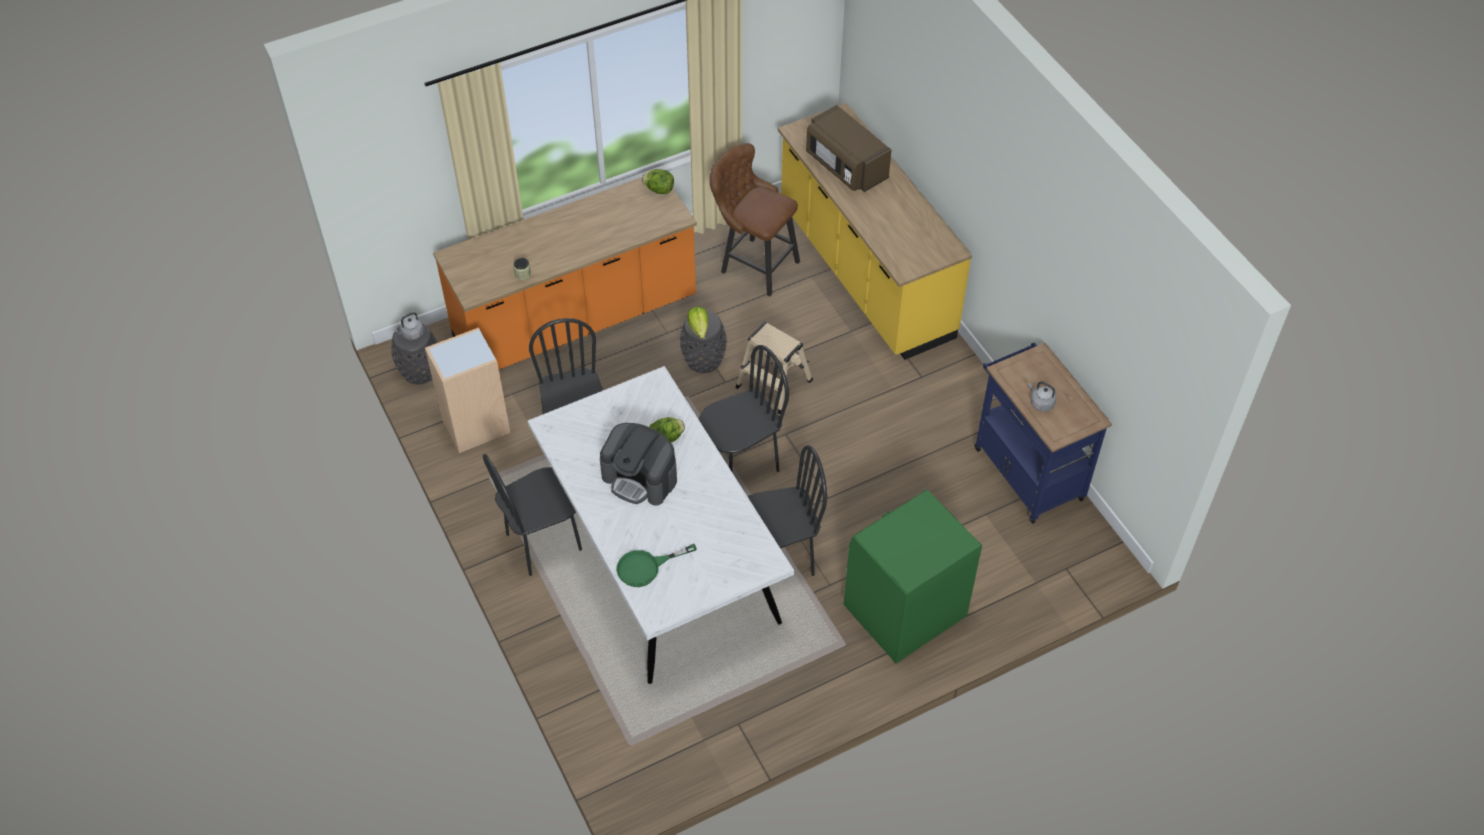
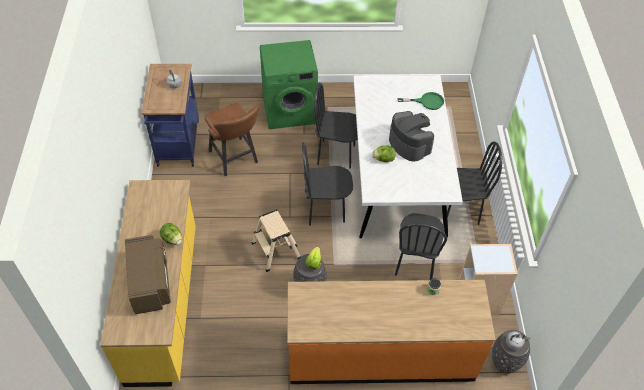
camera: 155 degrees left, 0 degrees up
lettuce [642,169,674,194] -> lettuce moved to [160,223,182,245]
brown stool [710,143,800,296] -> brown stool moved to [205,103,259,176]

